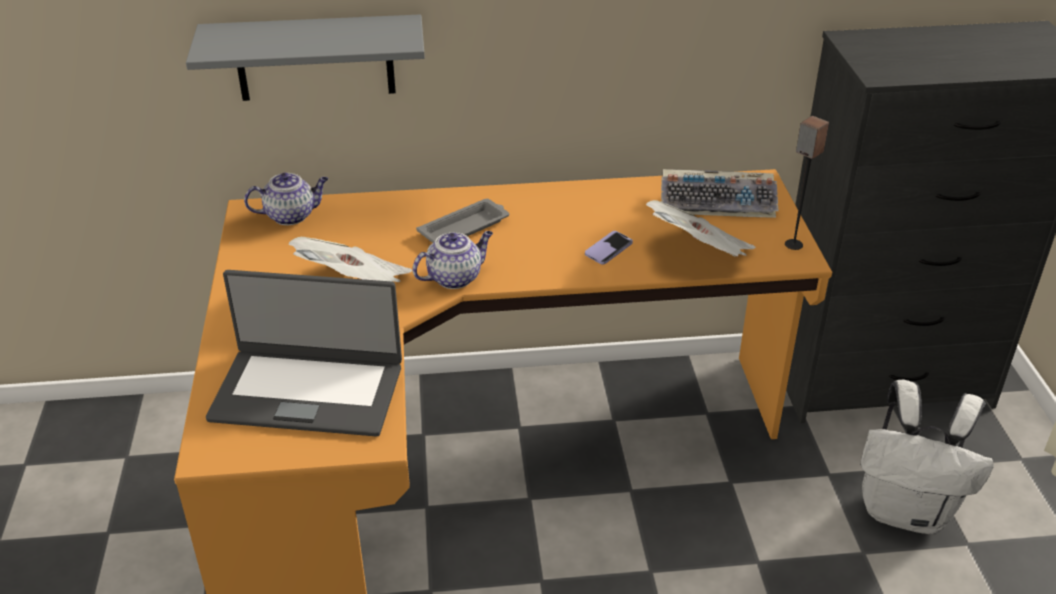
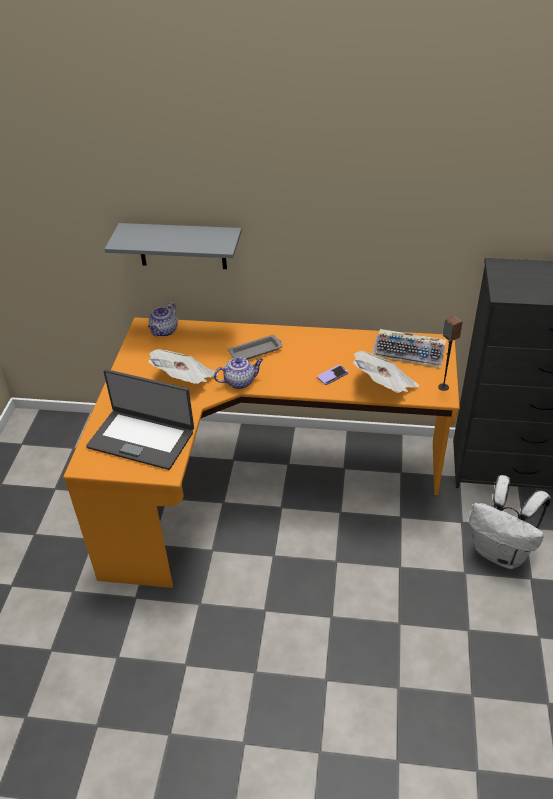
camera: 15 degrees right, 5 degrees up
teapot [244,173,328,225] -> teapot turned 120 degrees clockwise [148,303,178,336]

